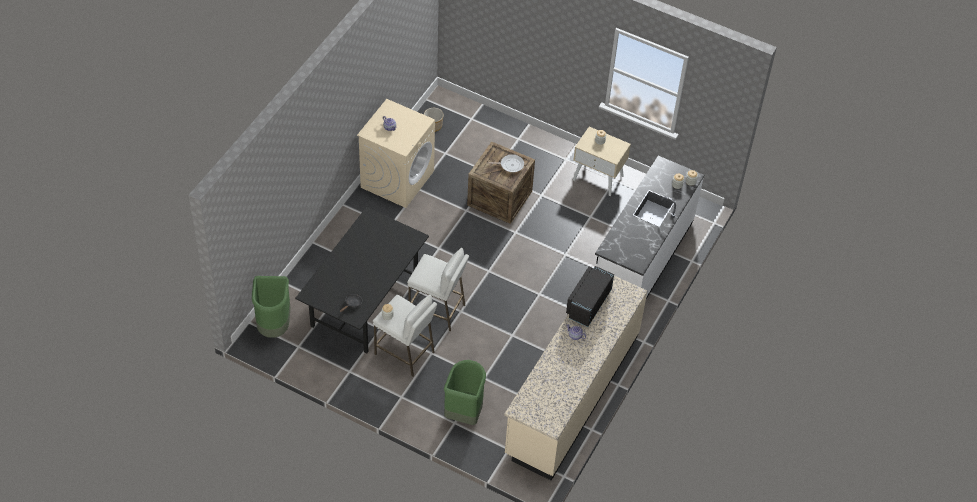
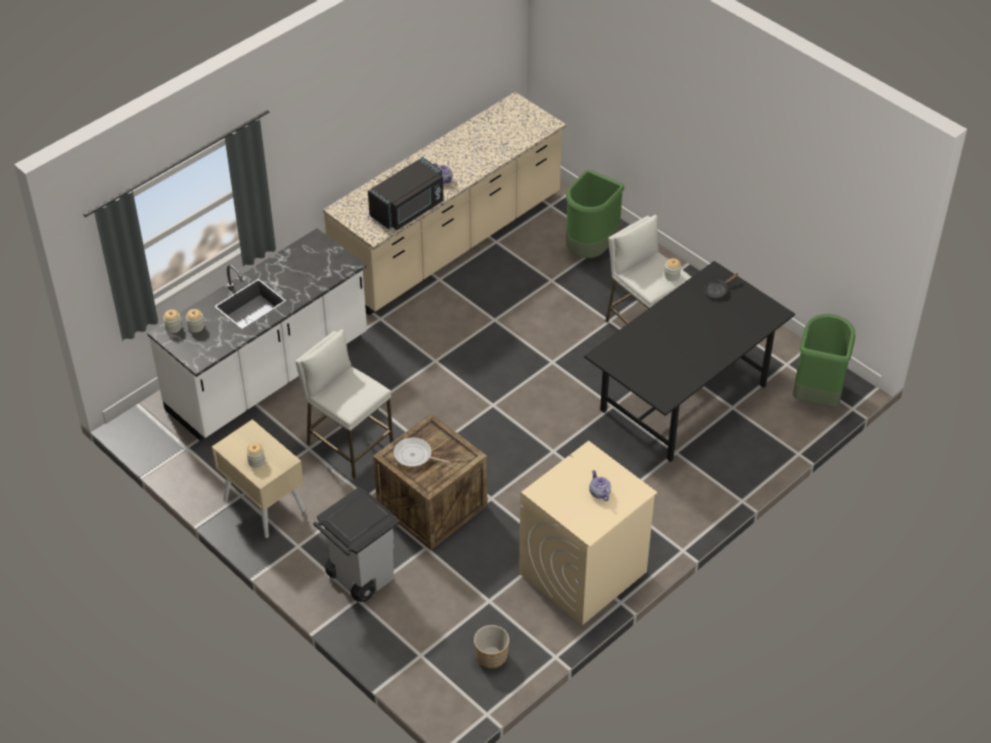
camera: 160 degrees left, 5 degrees down
white stool [407,248,469,332] -> white stool moved to [295,329,393,479]
none -> grey trash can [313,487,399,602]

